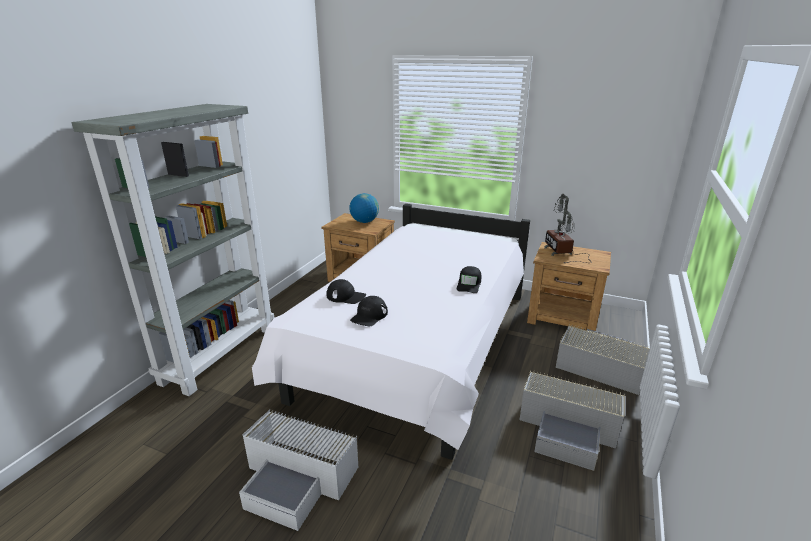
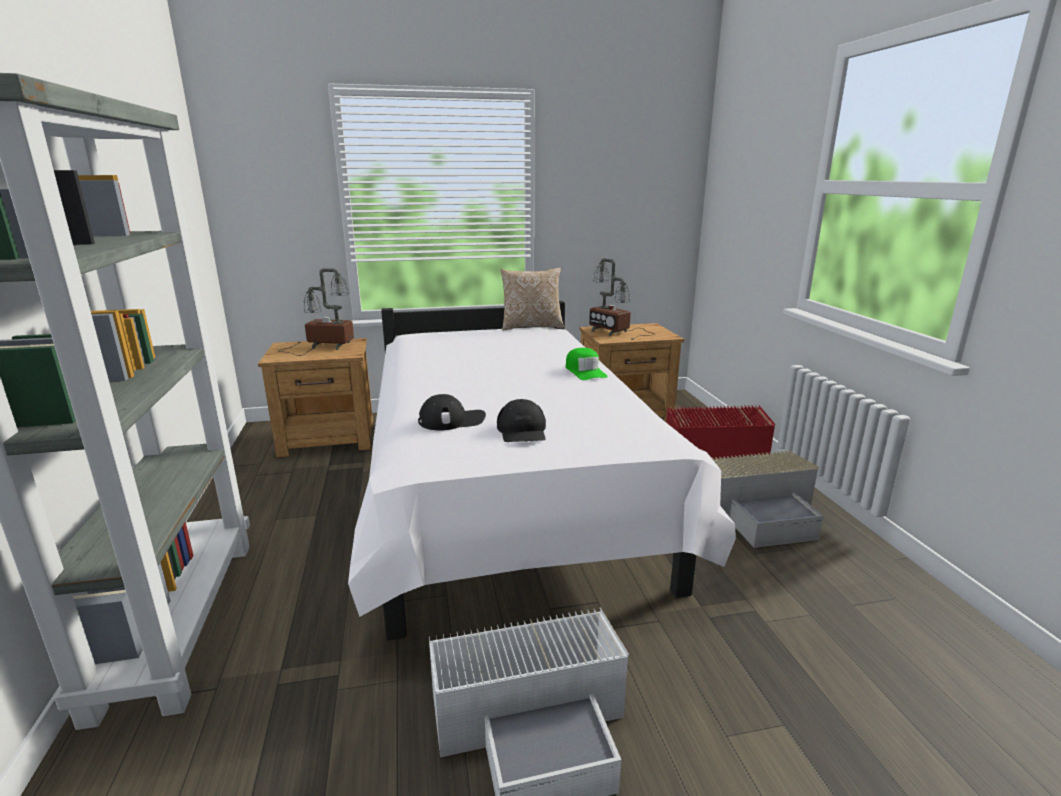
camera: 35 degrees left, 5 degrees down
globe [349,193,379,223] -> table lamp [278,268,354,356]
black cap [457,266,481,293] -> green cap [566,348,608,380]
grey storage box [556,324,650,395] -> red storage box [666,405,775,460]
none -> pillow [500,267,565,330]

